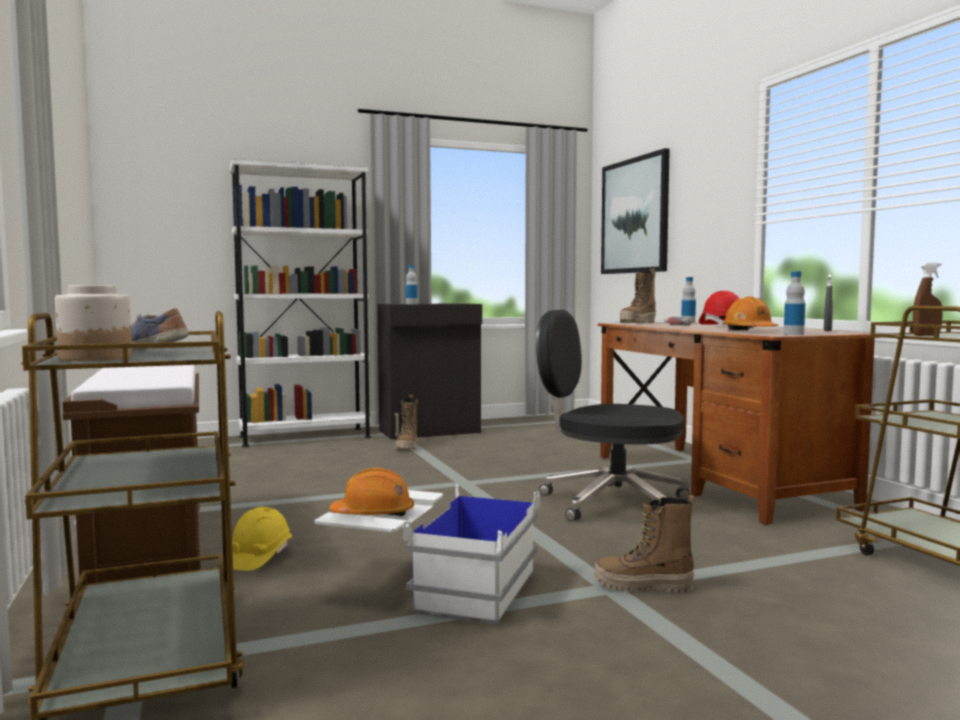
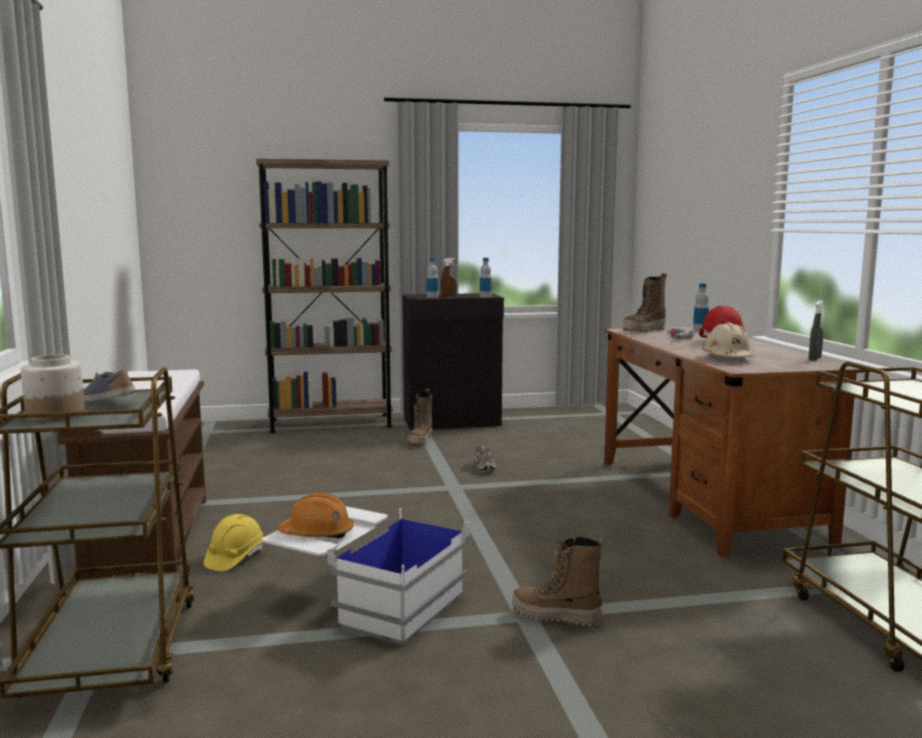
camera: 10 degrees right, 5 degrees up
white bookcase [230,159,371,447] -> brown bookcase [256,159,393,433]
black office chair [536,310,690,521] -> none
picture [601,148,670,274] -> none
orange hard hat [722,297,778,330] -> beige hard hat [702,323,755,357]
bottle [784,271,805,335] -> bottle moved to [480,258,492,297]
brown spray bottle [913,262,942,336] -> brown spray bottle moved to [440,258,457,296]
none -> shoe [475,444,496,472]

